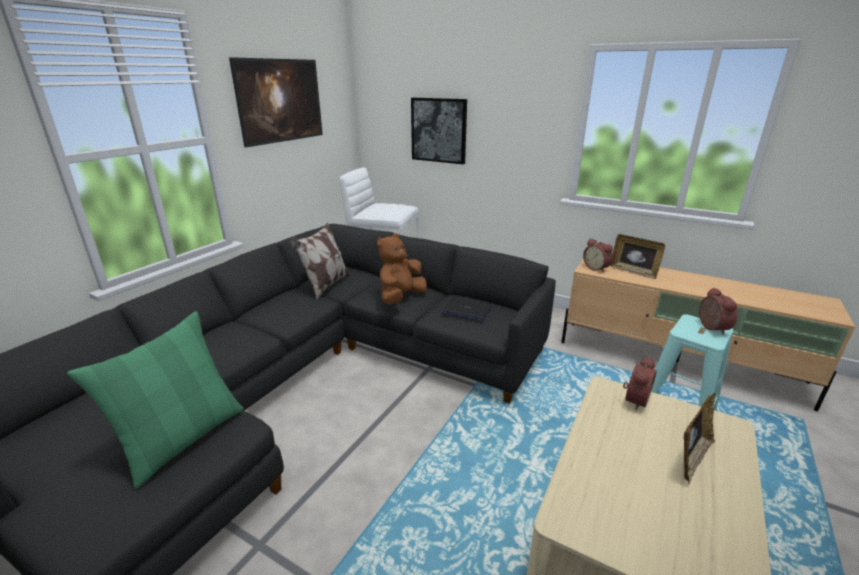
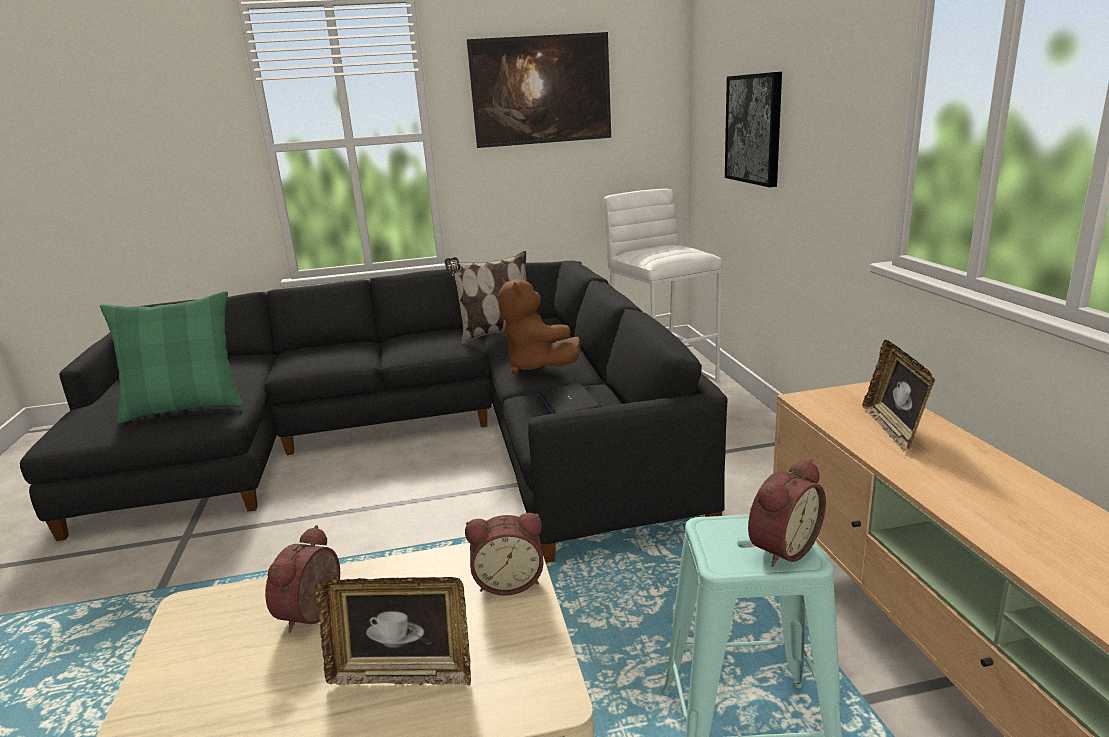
camera: 50 degrees right, 5 degrees down
brown plush toy [377,233,427,305] -> brown plush toy turned 120 degrees counterclockwise [498,278,581,374]
alarm clock [583,239,613,273] -> alarm clock moved to [265,525,340,633]

